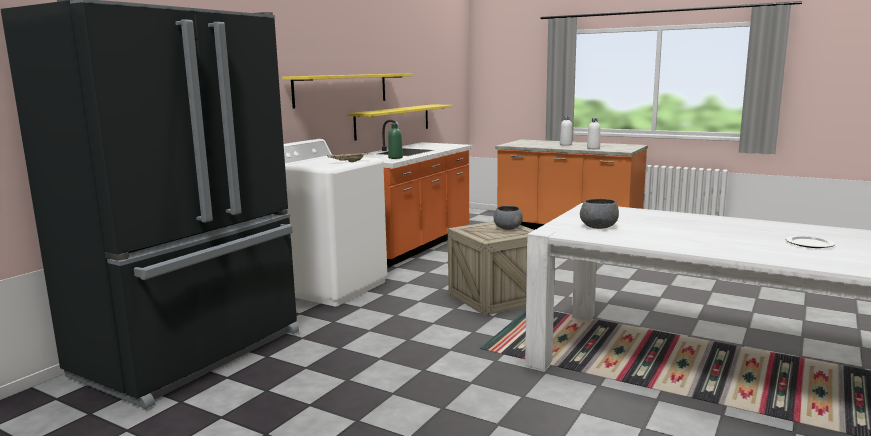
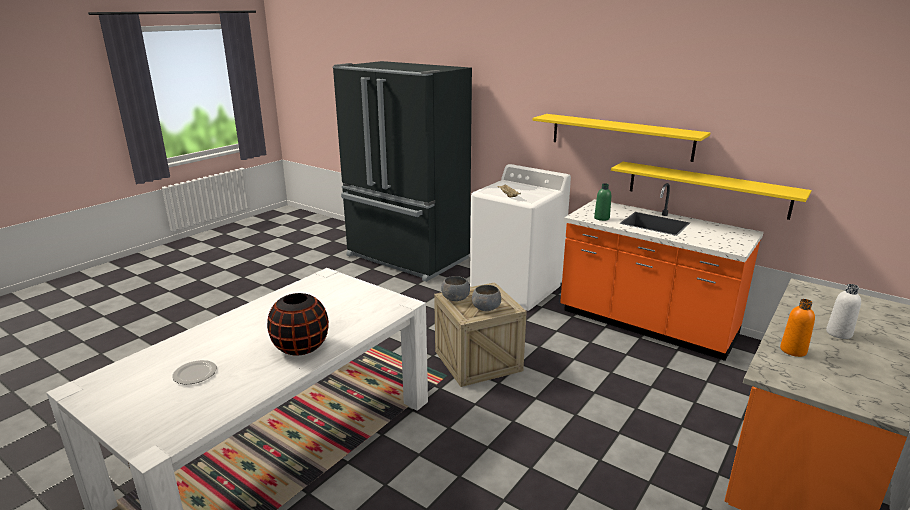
camera: 95 degrees right, 10 degrees up
grey bowl [580,199,619,229] -> grey bowl moved to [441,276,470,301]
white bottle [587,118,600,149] -> orange bottle [780,299,815,357]
none -> black vase [267,293,329,355]

